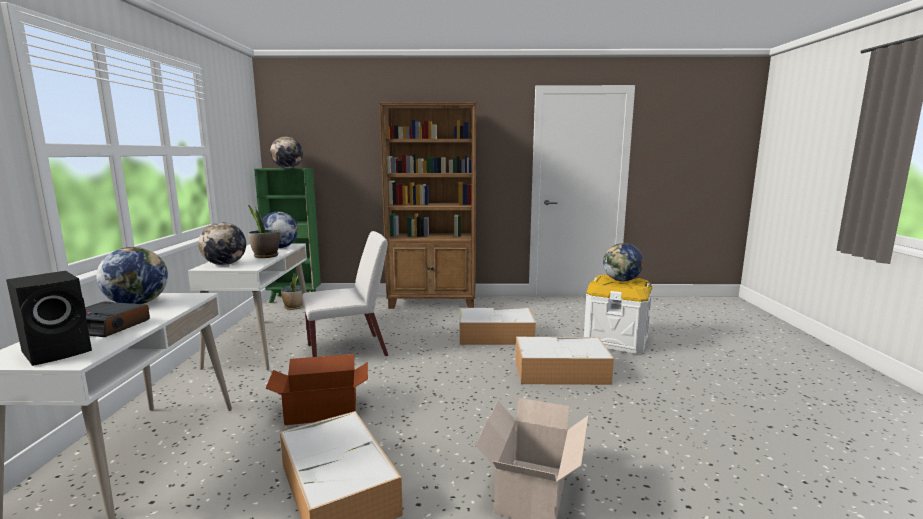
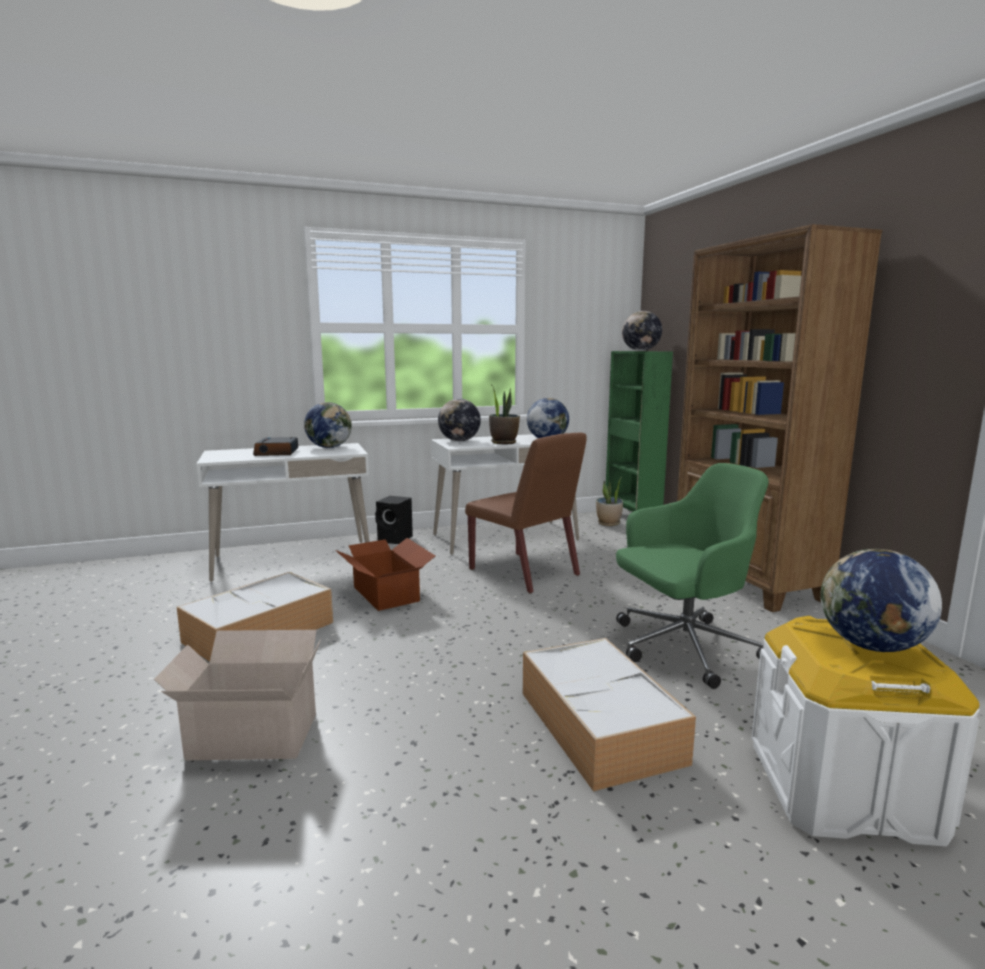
camera: 70 degrees right, 0 degrees up
black speaker [6,271,92,366] -> black speaker moved to [375,496,413,544]
white chair [302,231,388,357] -> brown chair [465,432,587,593]
storage box [460,308,536,345] -> green office chair [616,463,769,689]

